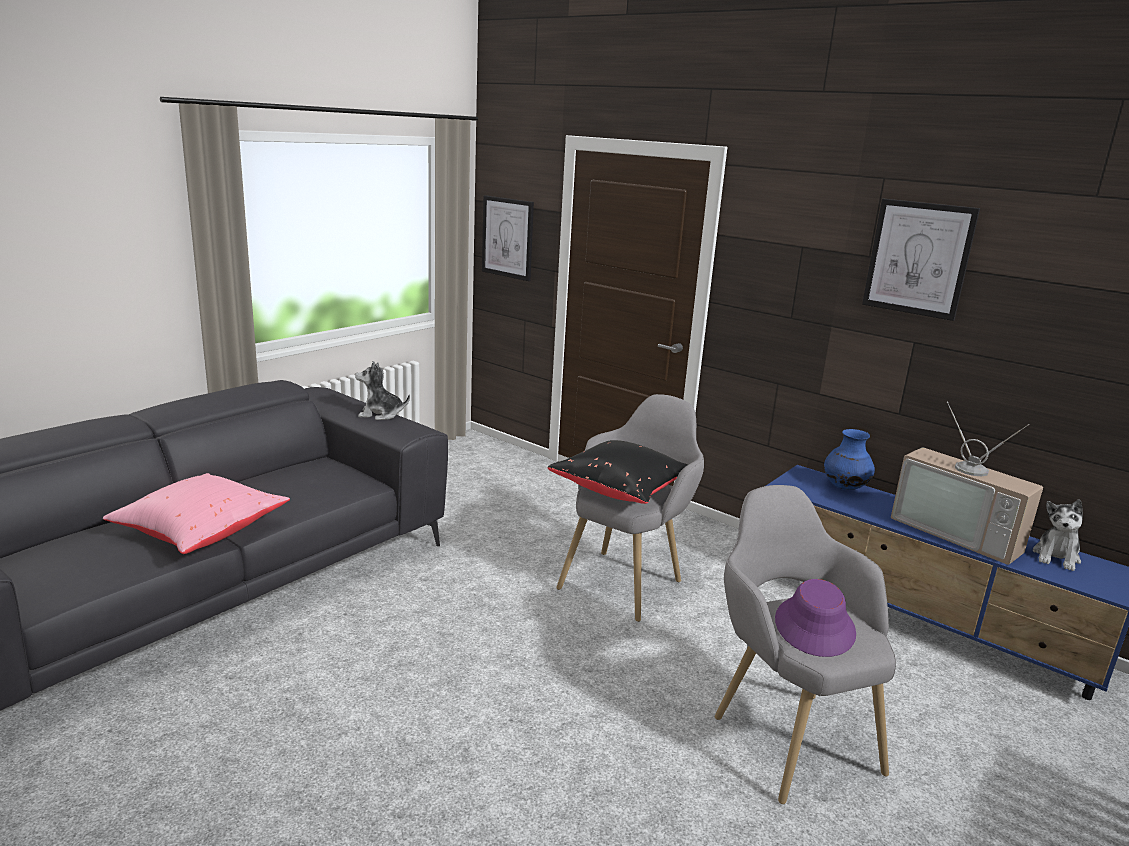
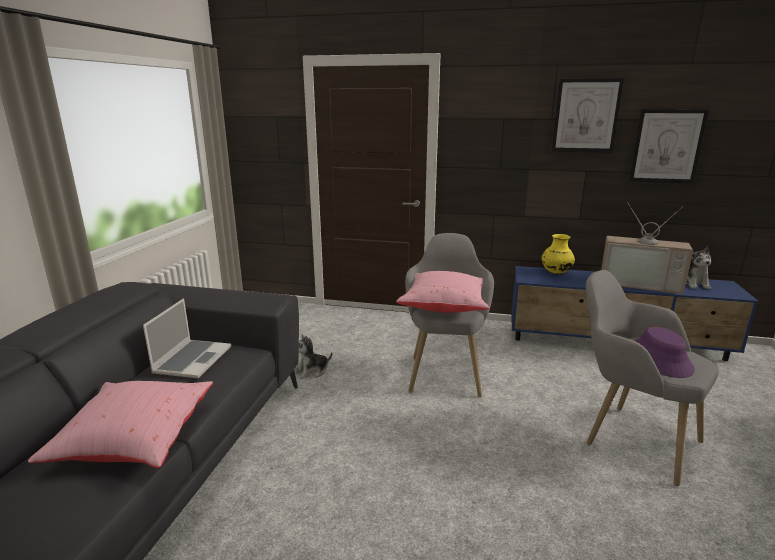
camera: 25 degrees left, 0 degrees up
plush toy [355,361,410,420] -> plush toy moved to [295,334,332,379]
picture [482,195,534,281] -> picture moved to [629,109,709,184]
black pillow [548,440,688,504] -> pink pillow [396,271,490,313]
blue vase [824,429,875,490] -> yellow vase [542,234,575,274]
none -> laptop [143,298,231,378]

